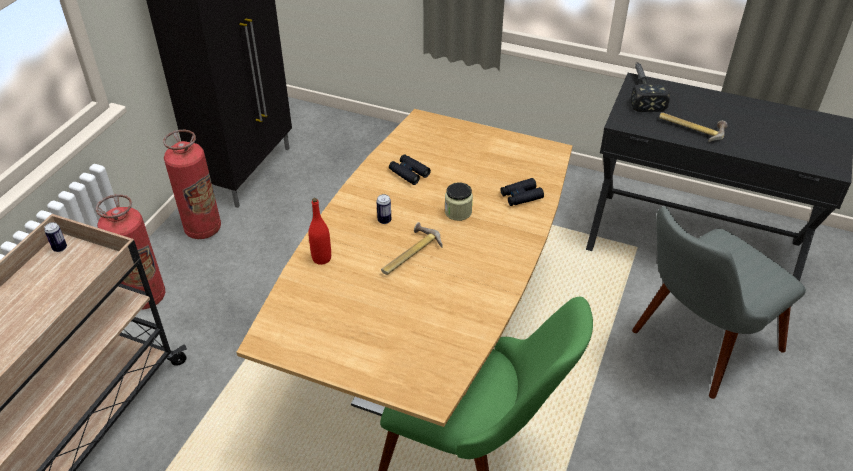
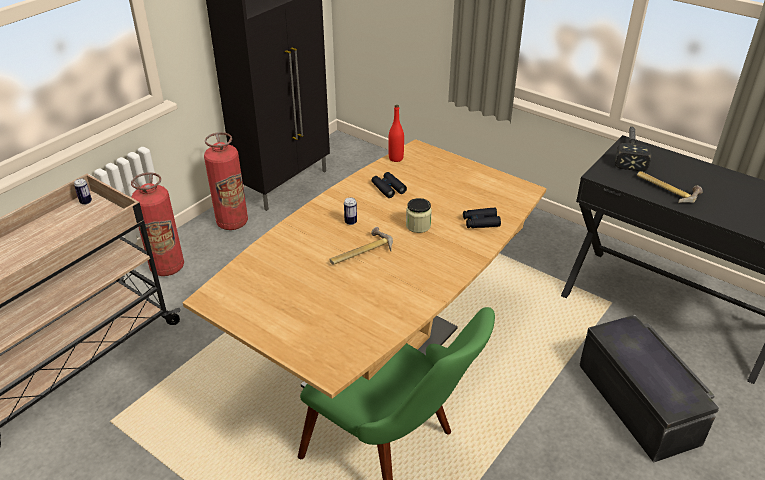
camera: 15 degrees right, 5 degrees down
red bottle [308,198,331,265] -> red bottle moved to [388,105,404,162]
grey chair [632,206,806,399] -> black storage box [579,315,719,463]

